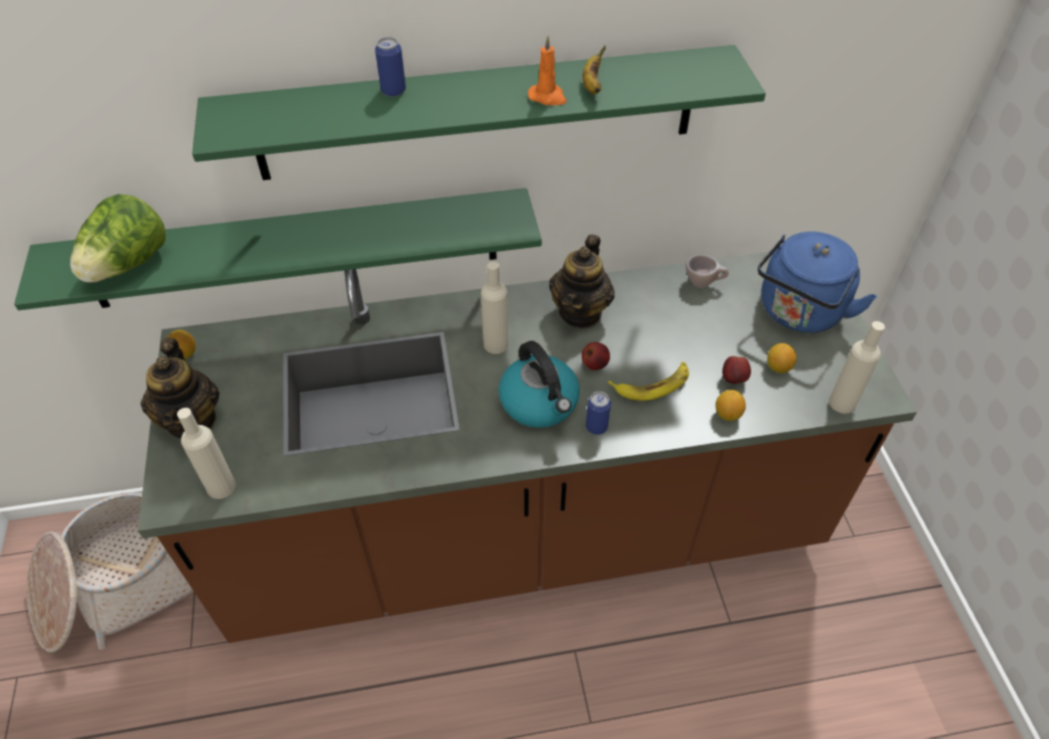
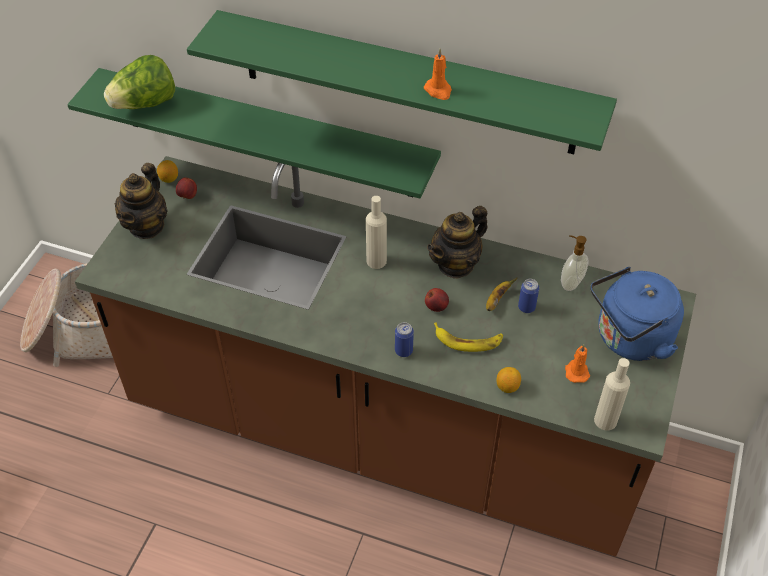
camera: 30 degrees right, 0 degrees up
beige bottle [177,408,236,499] -> none
can [375,37,406,97] -> can moved to [518,279,539,313]
kettle [498,341,580,428] -> none
banana [582,45,606,94] -> banana moved to [486,277,518,311]
beige cup [686,255,729,288] -> soap dispenser [561,235,589,291]
apple [722,356,751,384] -> apple moved to [176,178,197,199]
lemon [767,343,797,373] -> orange candle [565,345,590,383]

